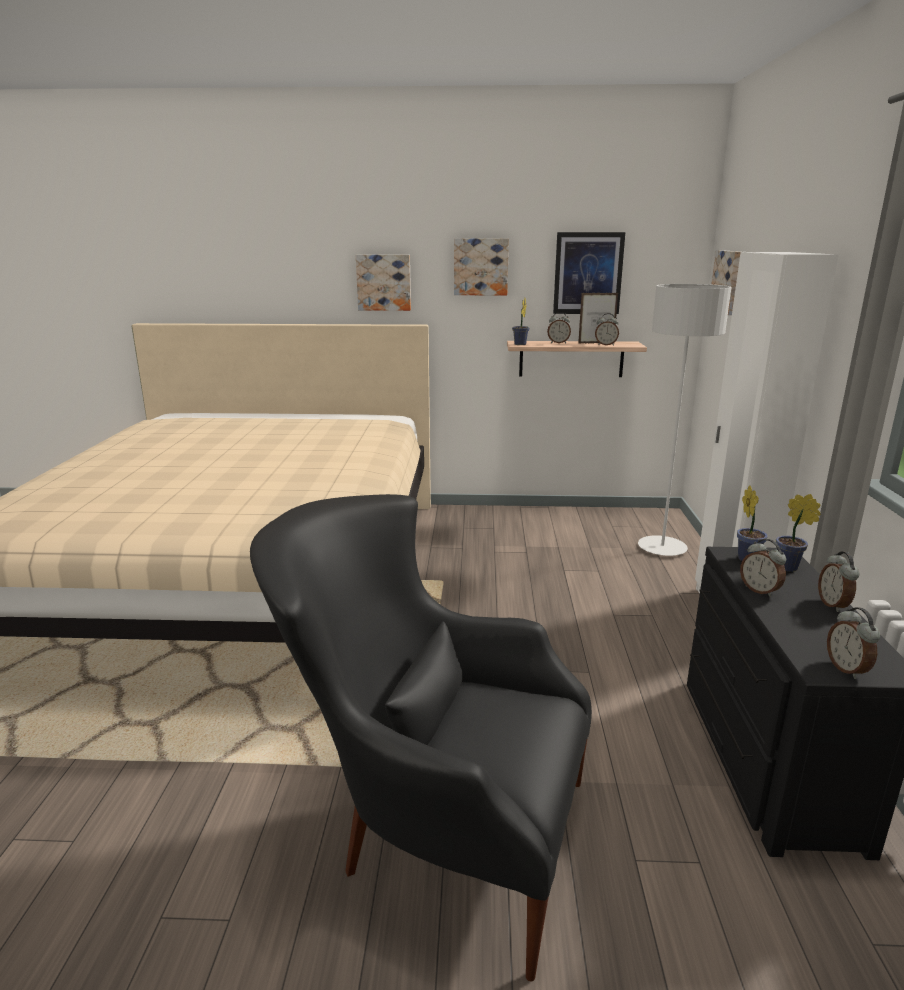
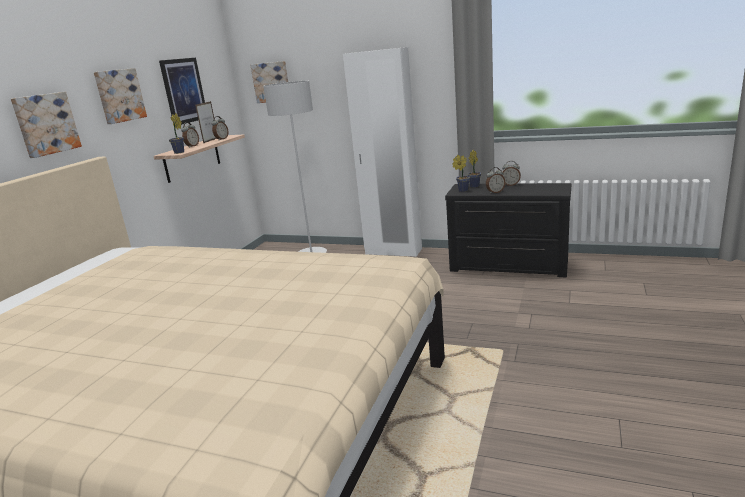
camera: 70 degrees left, 0 degrees up
black armchair [250,494,592,981] -> none
alarm clock [827,608,880,679] -> none

